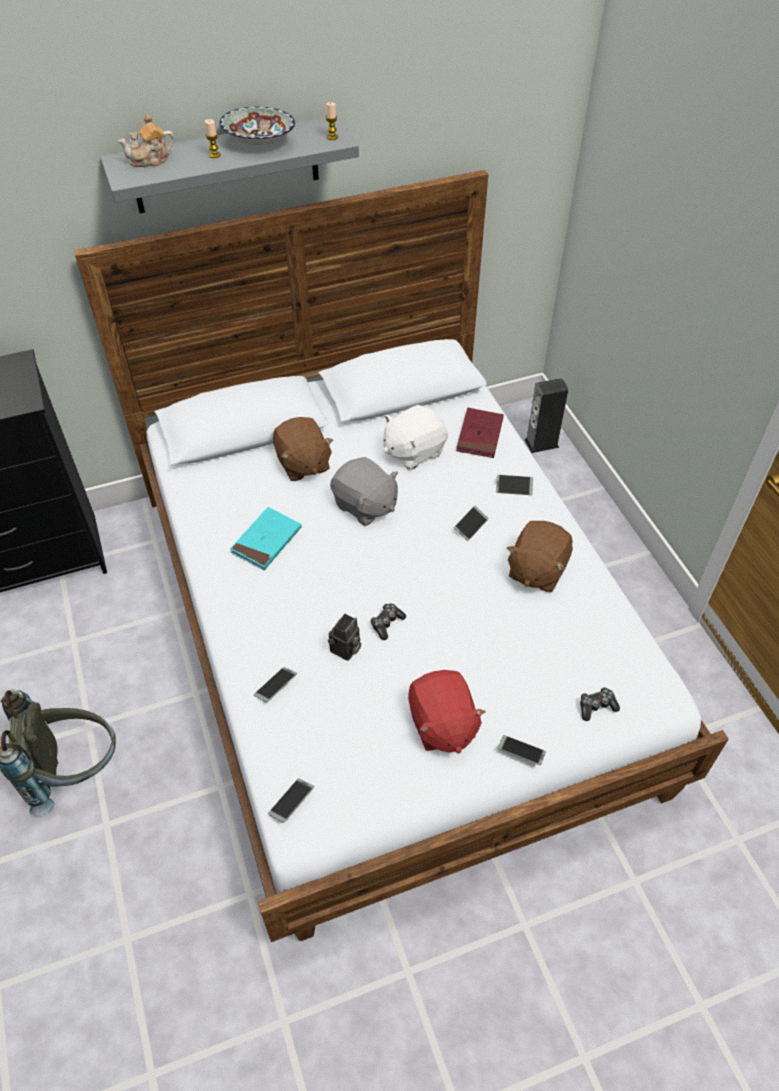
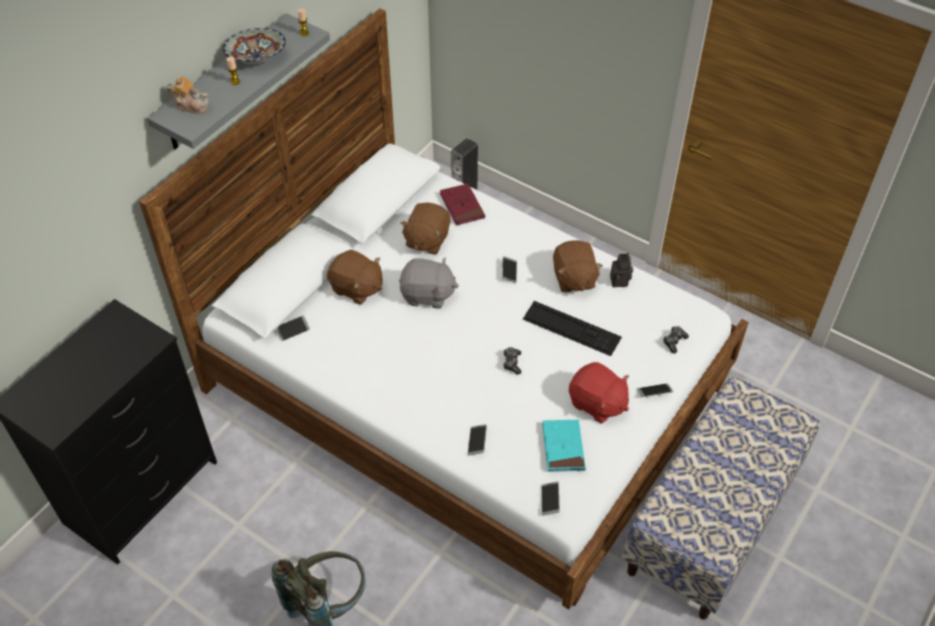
camera: 35 degrees left, 0 degrees up
teapot [118,114,175,167] -> teapot turned 105 degrees counterclockwise [167,76,208,114]
turquoise book [230,507,302,570] -> turquoise book moved to [542,420,586,472]
camera [328,614,361,661] -> camera moved to [610,252,633,287]
white plush toy [383,405,448,470] -> brown plush toy [400,203,450,254]
phone [496,475,533,495] -> phone moved to [276,316,310,341]
none -> keyboard [523,301,622,356]
none -> bench [622,376,820,620]

